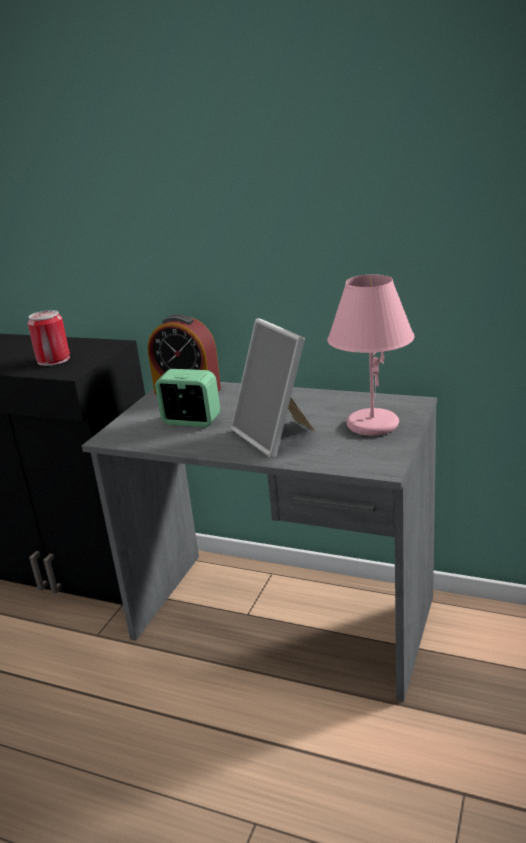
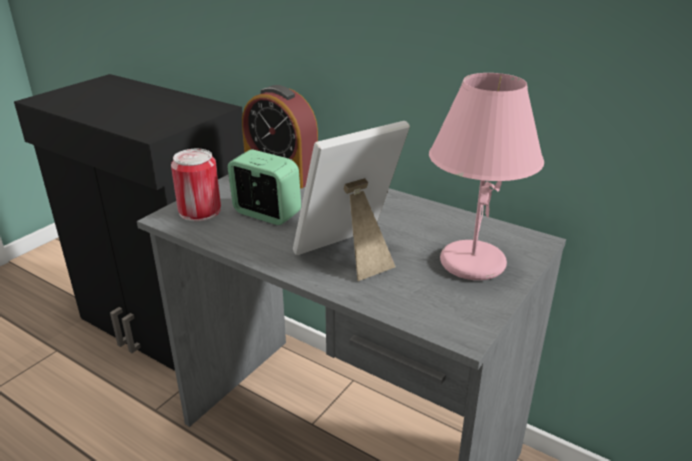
camera: 10 degrees right, 5 degrees up
can [28,310,70,366] -> can moved to [171,149,221,221]
picture frame [231,318,315,458] -> picture frame turned 75 degrees clockwise [293,121,410,281]

